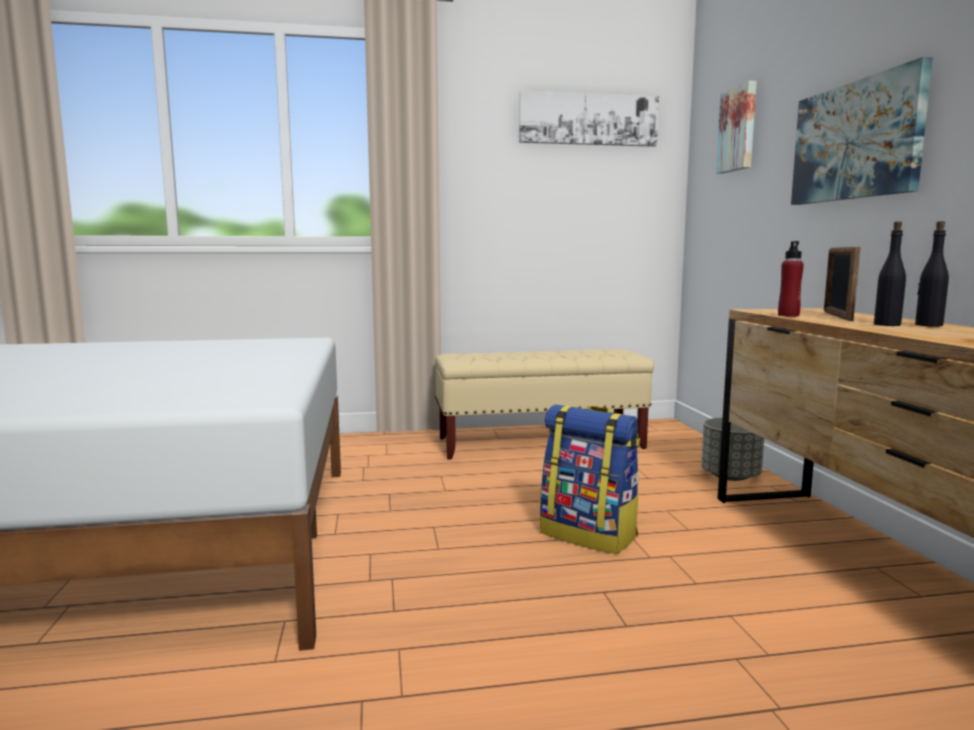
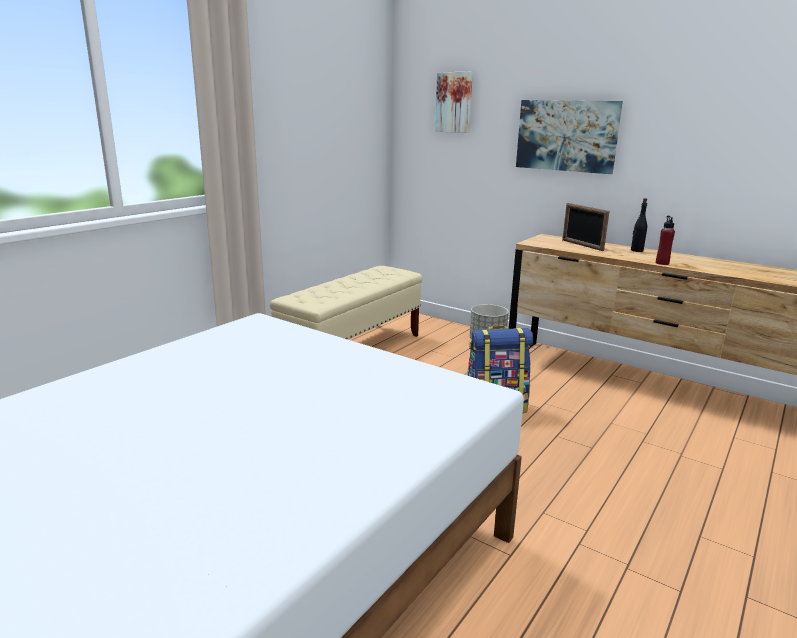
camera: 45 degrees left, 10 degrees up
picture [519,90,659,147] -> none
red bottle [778,241,804,317] -> red bottle moved to [656,216,675,265]
black bottle [874,221,906,326] -> none

